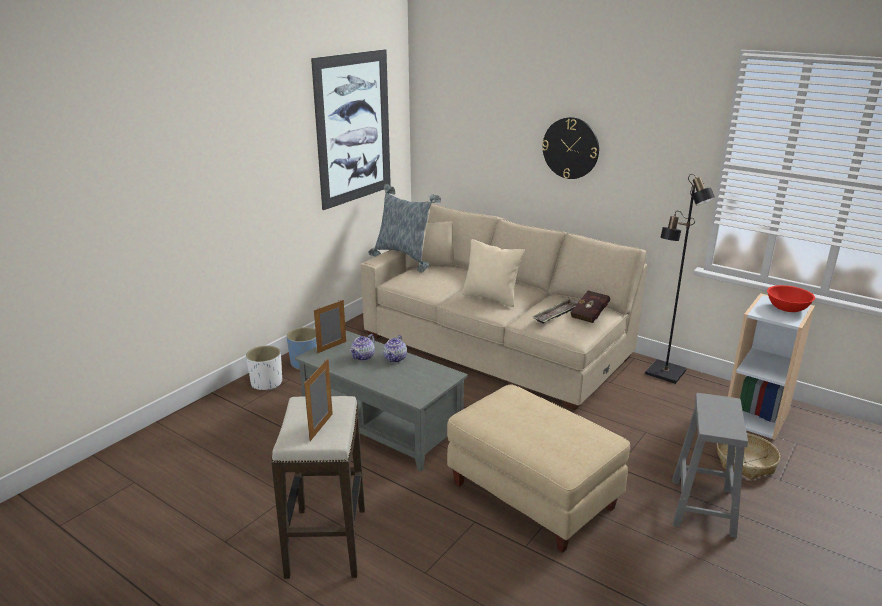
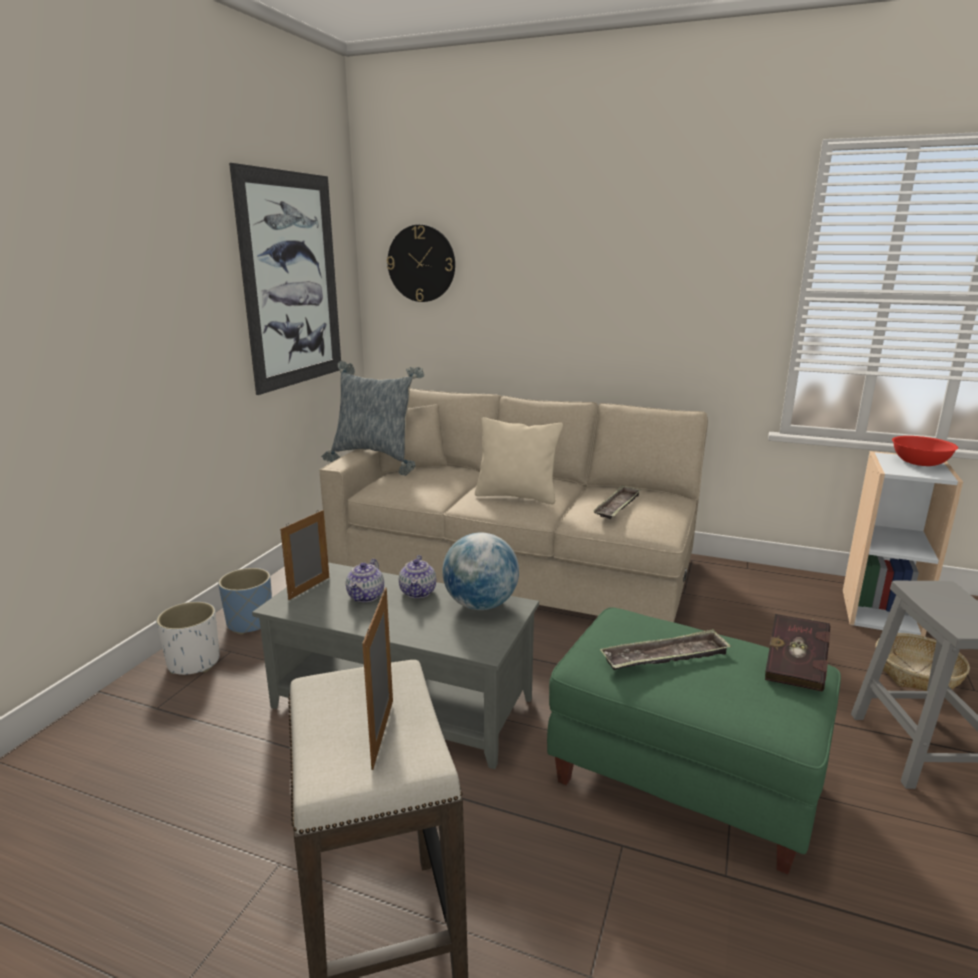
camera: 15 degrees left, 5 degrees down
beige ottoman [447,385,630,553] -> green ottoman [547,607,841,874]
wall clock [542,117,599,179] -> wall clock moved to [387,225,455,302]
red book [570,290,610,323] -> red book moved to [765,614,830,692]
black floor lamp [645,174,715,384] -> none
none -> globe [442,533,519,610]
none -> tray [600,629,731,670]

